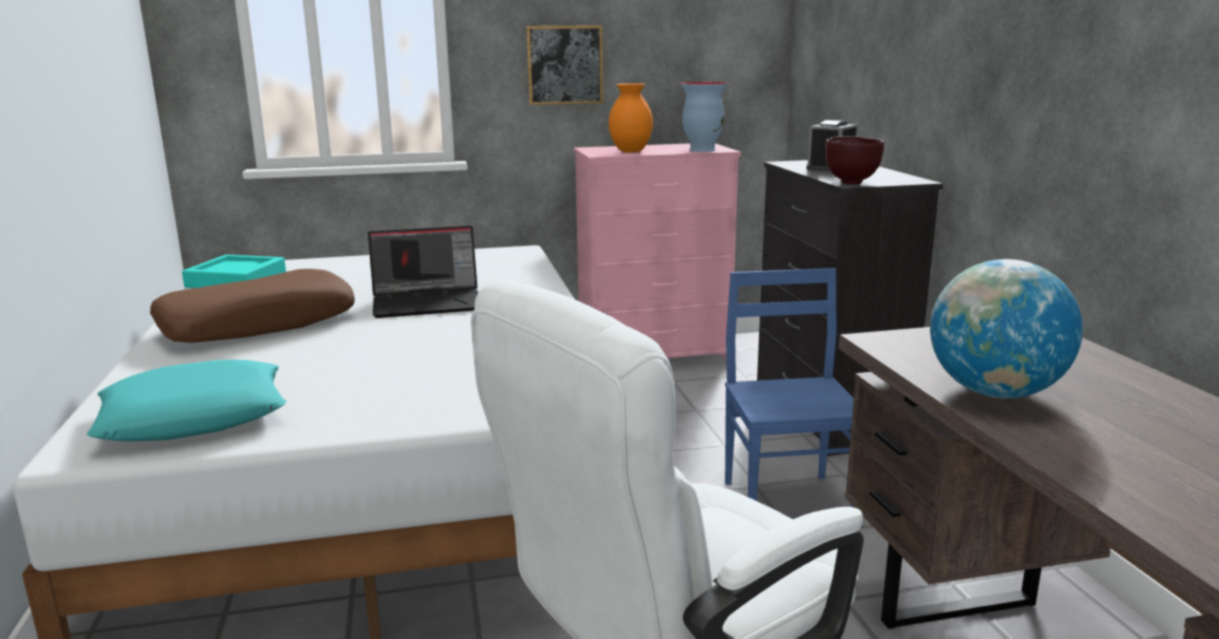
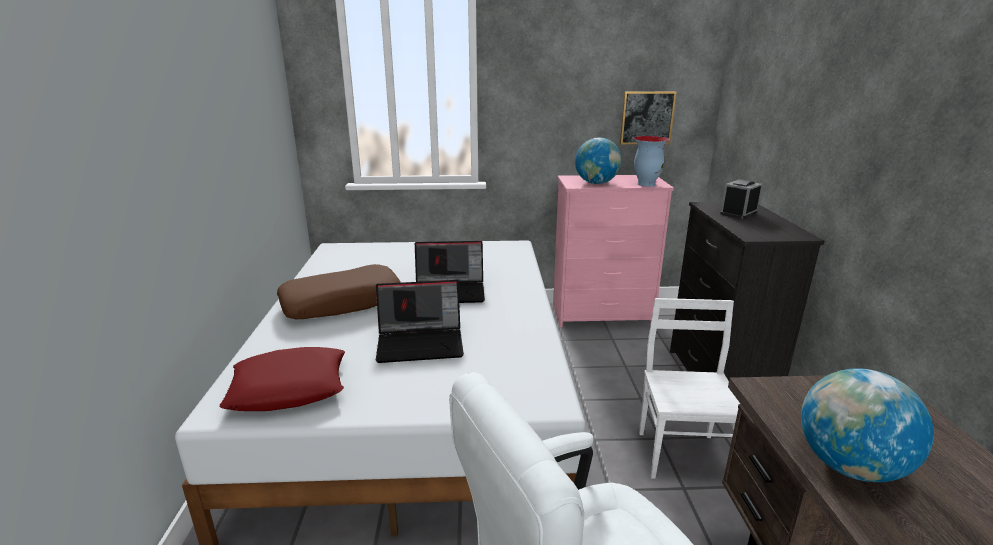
camera: 10 degrees right, 5 degrees up
turquoise pillow [87,360,287,441] -> red pillow [220,347,345,411]
turquoise tray [182,255,286,288] -> none
picture [526,25,603,105] -> picture moved to [620,91,677,145]
orange vase [609,83,653,153] -> globe [575,138,621,184]
blue chair [725,268,855,508] -> white chair [639,298,740,479]
brown bowl [825,136,884,184] -> none
none -> laptop [376,280,464,363]

